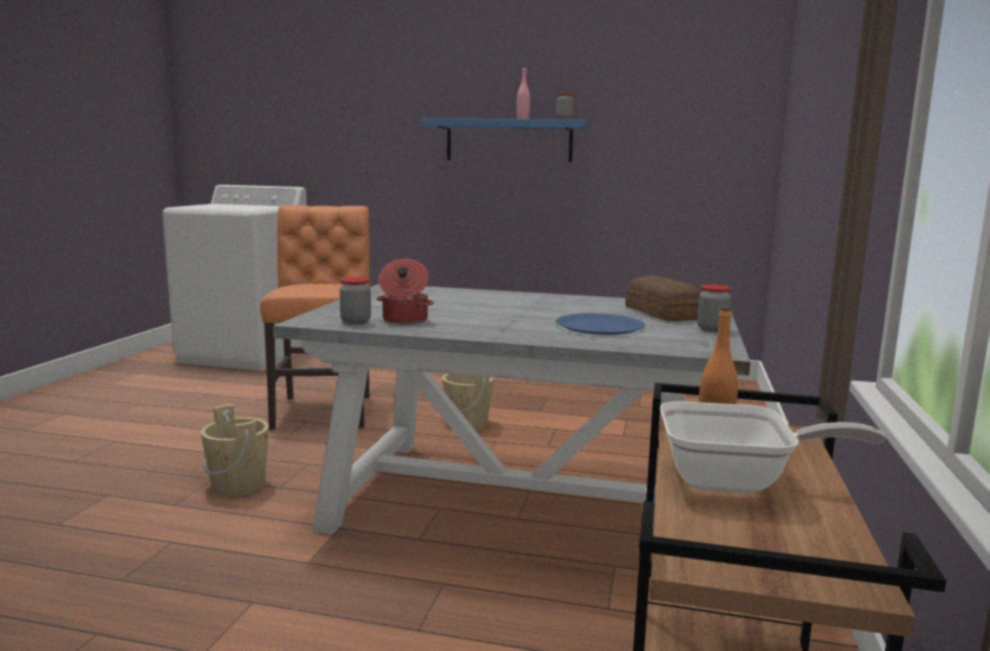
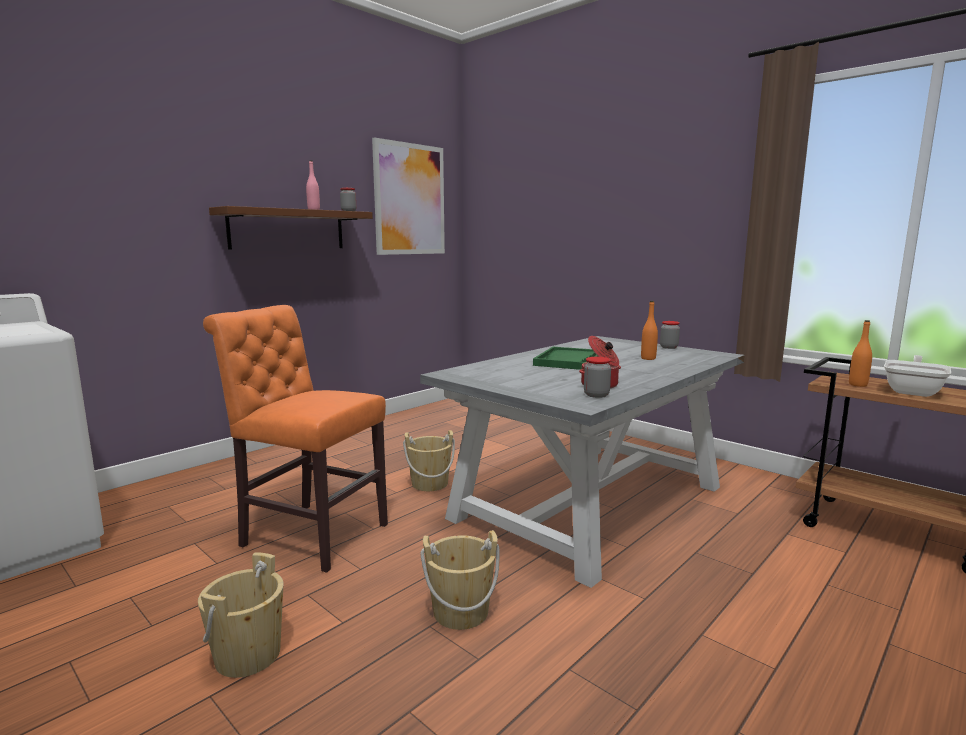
camera: 60 degrees left, 0 degrees up
blue shelf [421,119,588,162] -> brown shelf [209,206,373,250]
blue plate [556,313,645,335] -> orange bottle [641,301,658,360]
bread [625,276,701,321] -> none
none -> beige bucket [198,552,283,678]
none -> picture [372,137,445,255]
none -> green tray [533,347,598,370]

